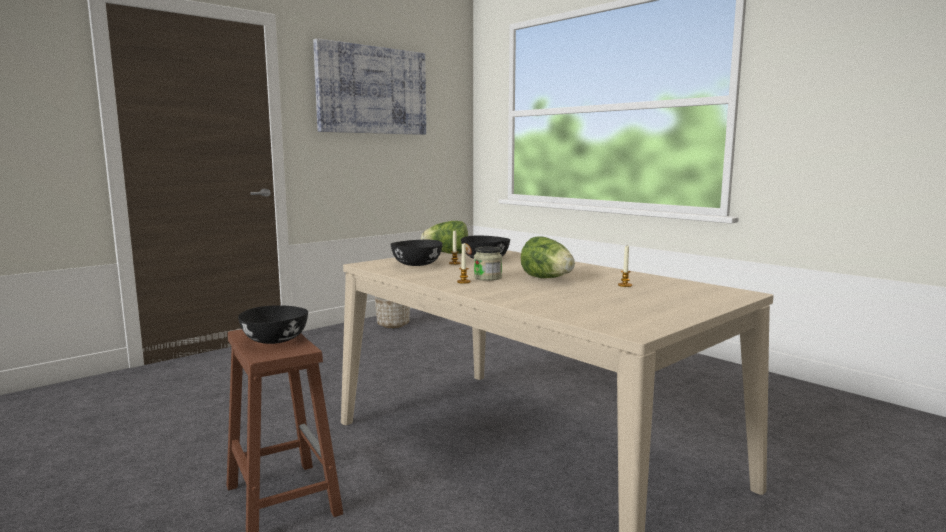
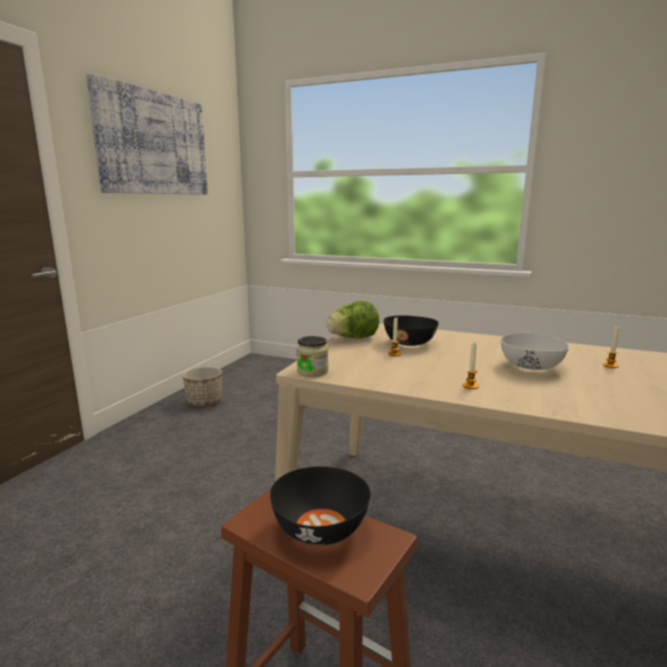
camera: 25 degrees left, 5 degrees up
black bowl [391,240,443,266] -> none
jar [474,247,502,281] -> jar moved to [297,336,328,377]
lettuce [521,236,575,278] -> white bowl [500,333,569,370]

